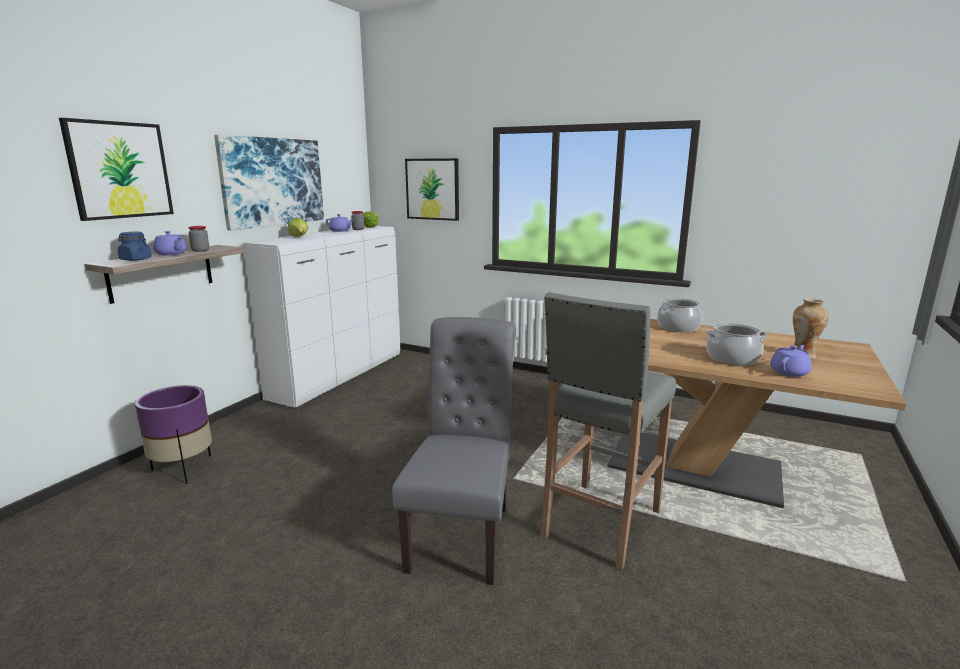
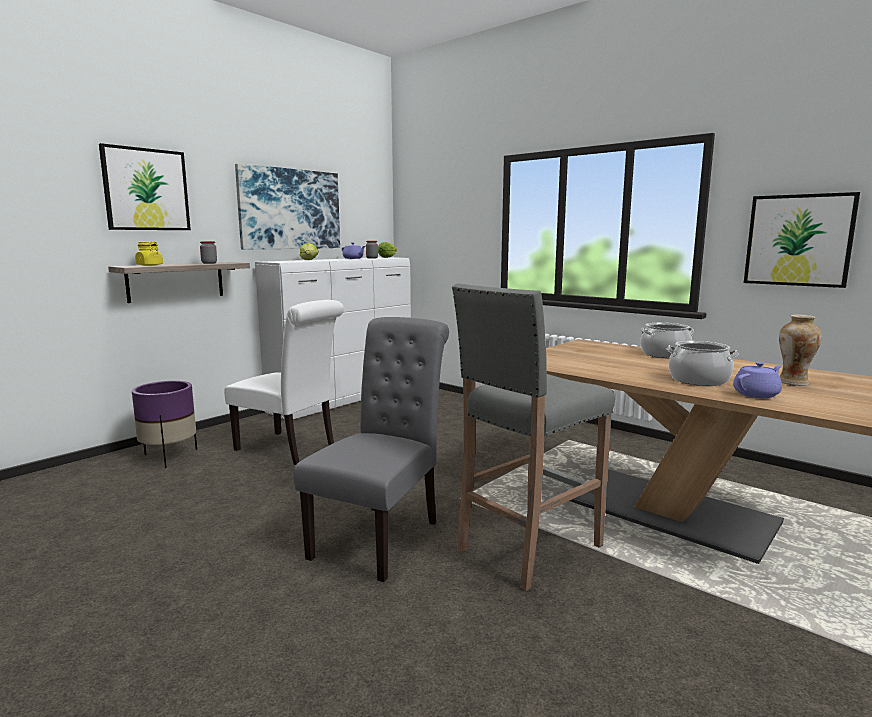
camera: 15 degrees right, 5 degrees down
blue jar [118,232,152,261] -> yellow jar [135,241,163,266]
purple teapot [153,231,187,255] -> none
picture [405,158,459,221] -> picture moved to [744,192,860,288]
none -> white chair [224,300,344,465]

